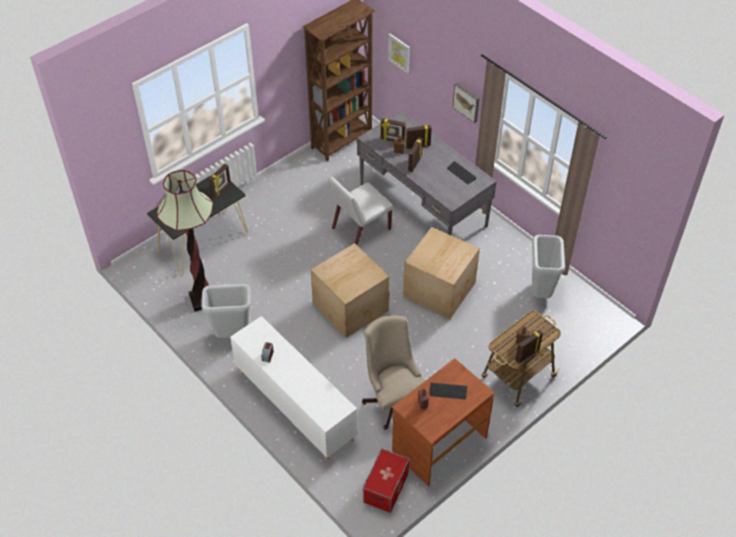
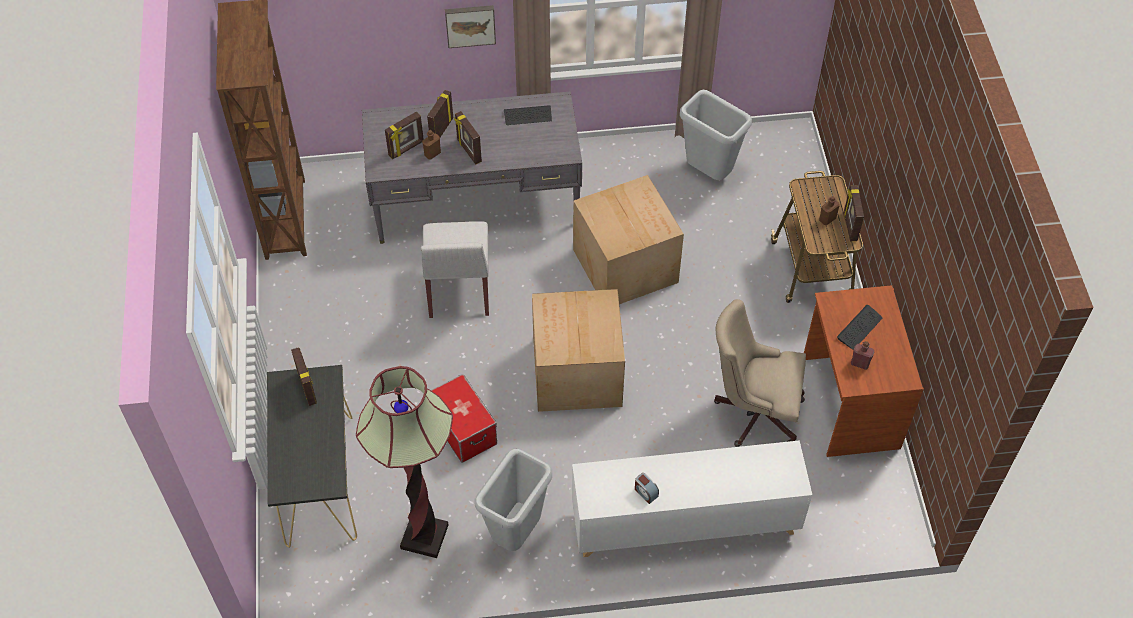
camera: 55 degrees left, 5 degrees up
storage box [363,449,410,513] -> storage box moved to [431,374,497,463]
picture [388,34,410,73] -> none

